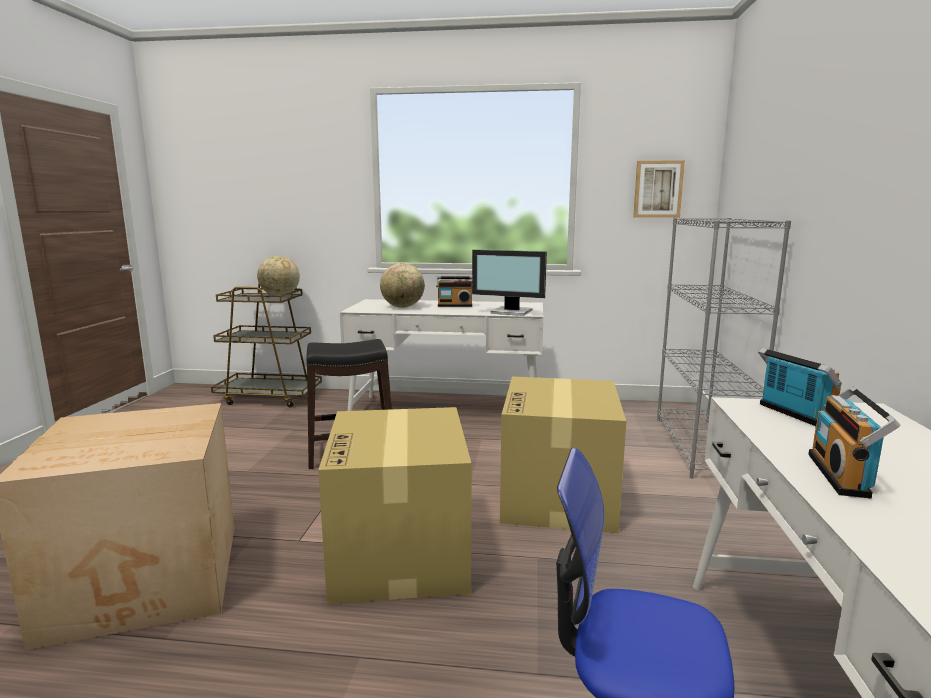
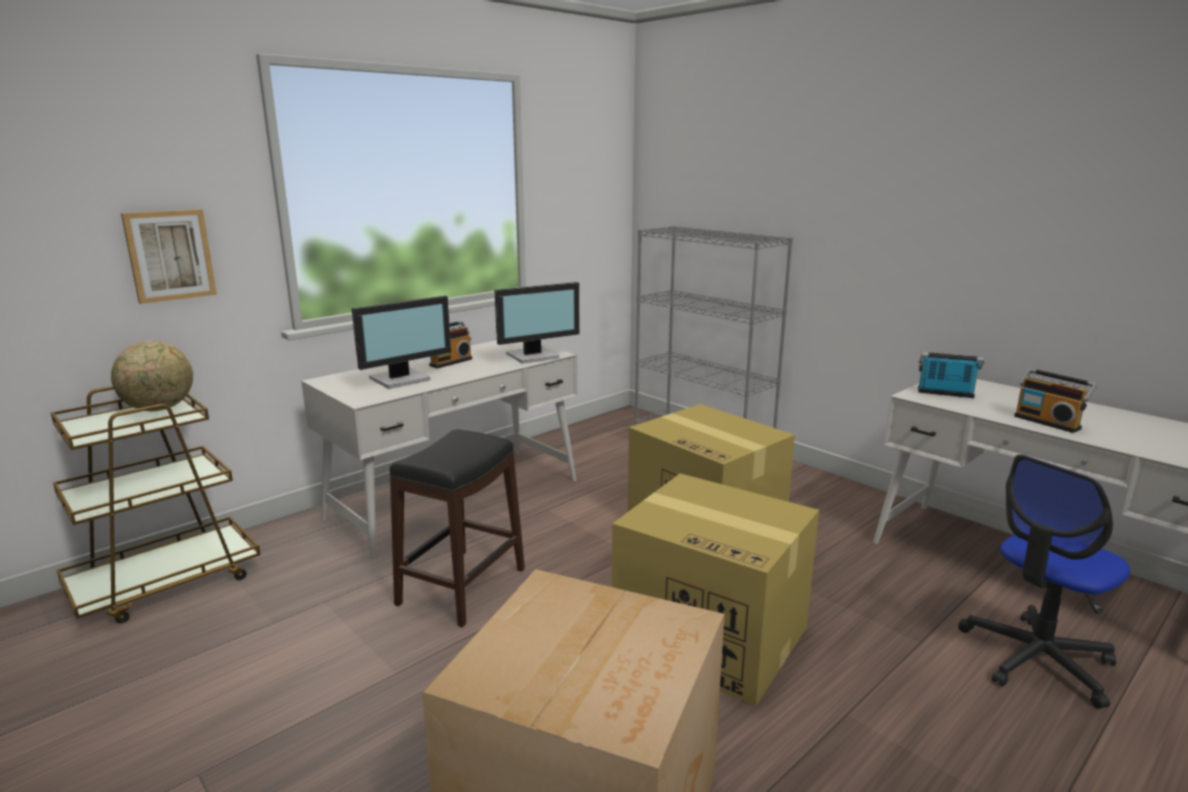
camera: 50 degrees left, 5 degrees up
globe [380,263,425,308] -> monitor [352,296,451,389]
picture [633,160,685,218] -> picture moved to [121,209,217,304]

